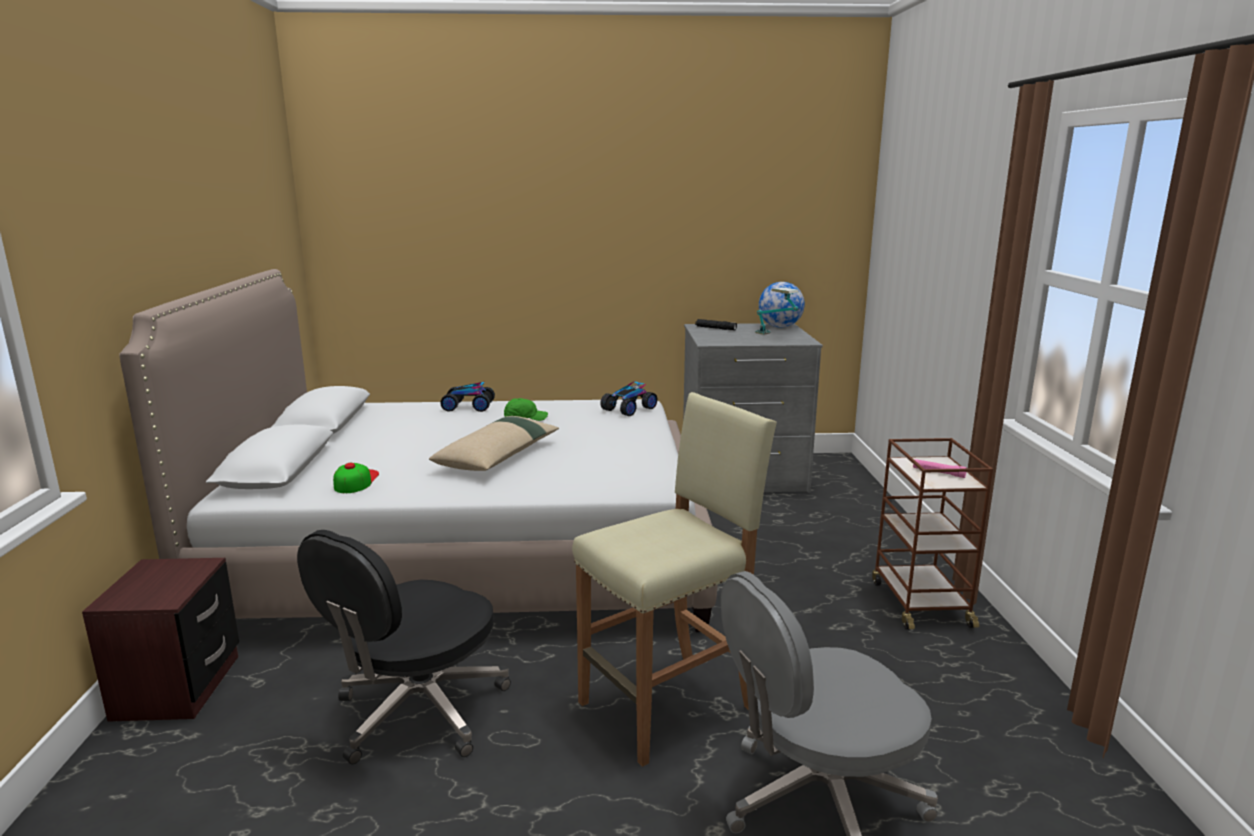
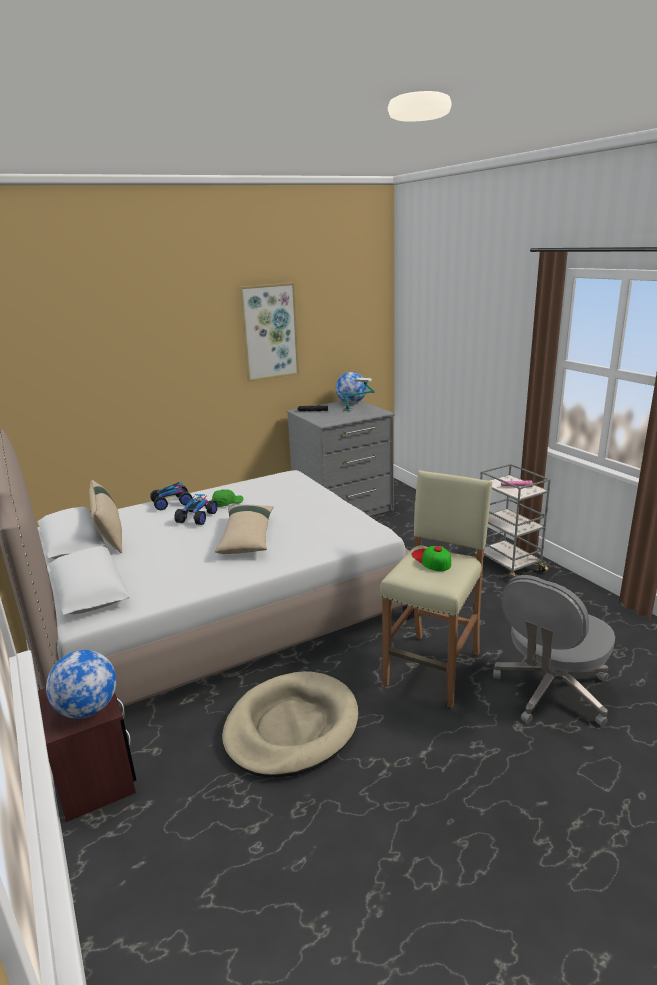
camera: 25 degrees left, 5 degrees up
black office chair [297,530,511,765] -> beige dog bed [222,671,358,777]
cap [333,463,379,493] -> cap moved to [411,546,451,571]
toy car [600,381,657,416] -> toy car moved to [174,494,218,525]
brown cart [872,438,993,630] -> grey cart [474,464,551,579]
none -> globe [46,650,116,719]
none -> beige pillow [89,480,122,553]
none -> picture [239,283,299,382]

